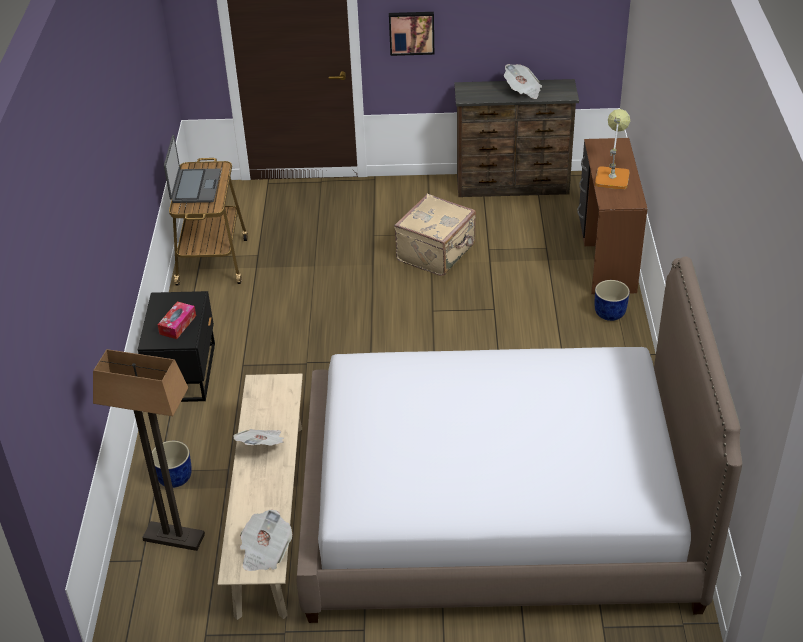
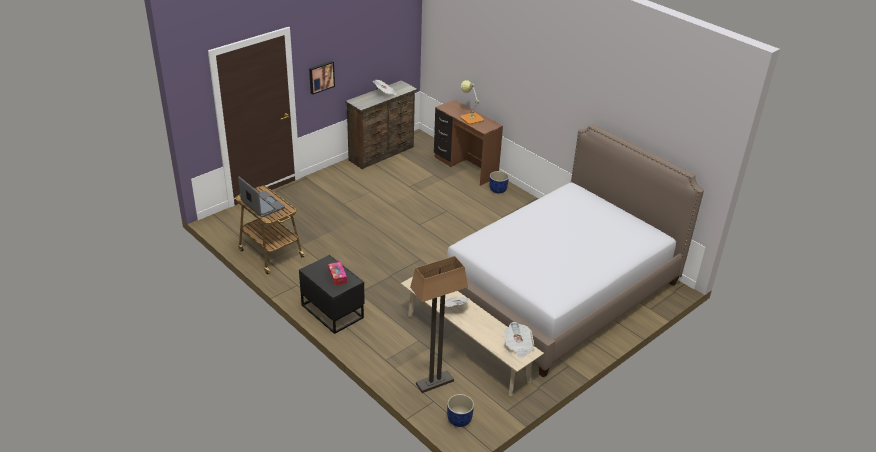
camera: 45 degrees left, 5 degrees down
blue planter [152,441,192,488] -> blue planter moved to [447,394,474,427]
beige suitcase [394,194,476,276] -> none

